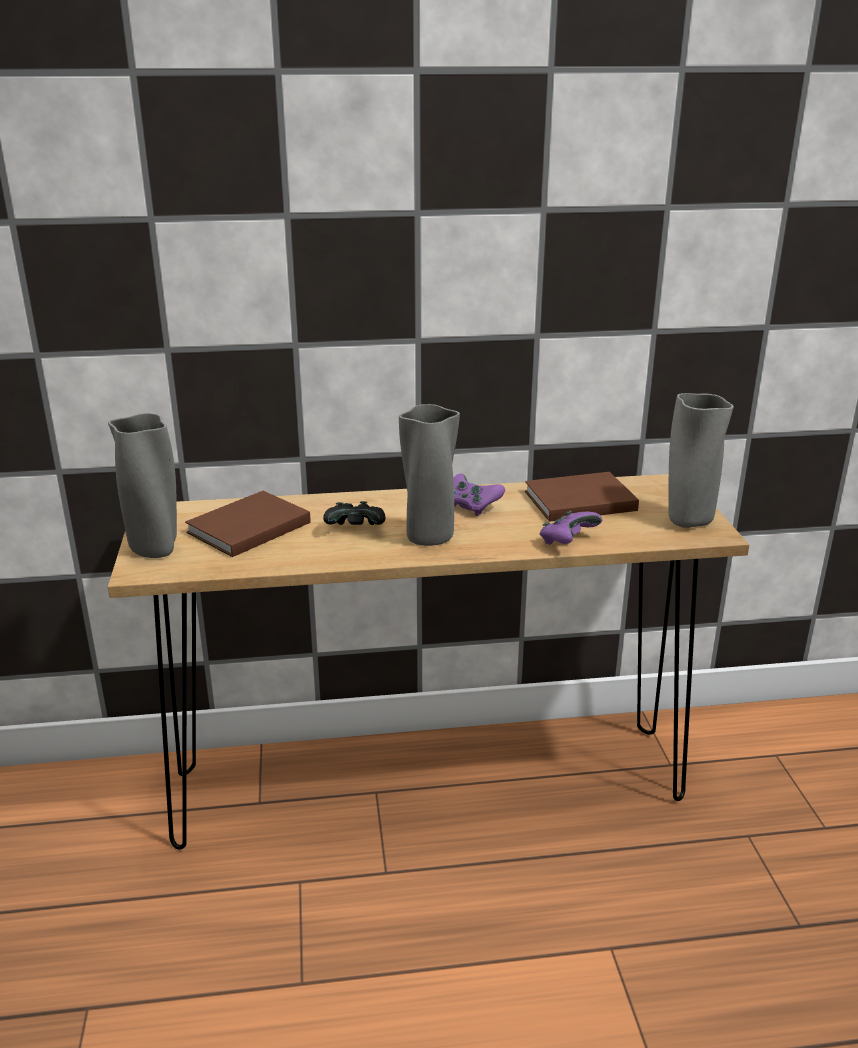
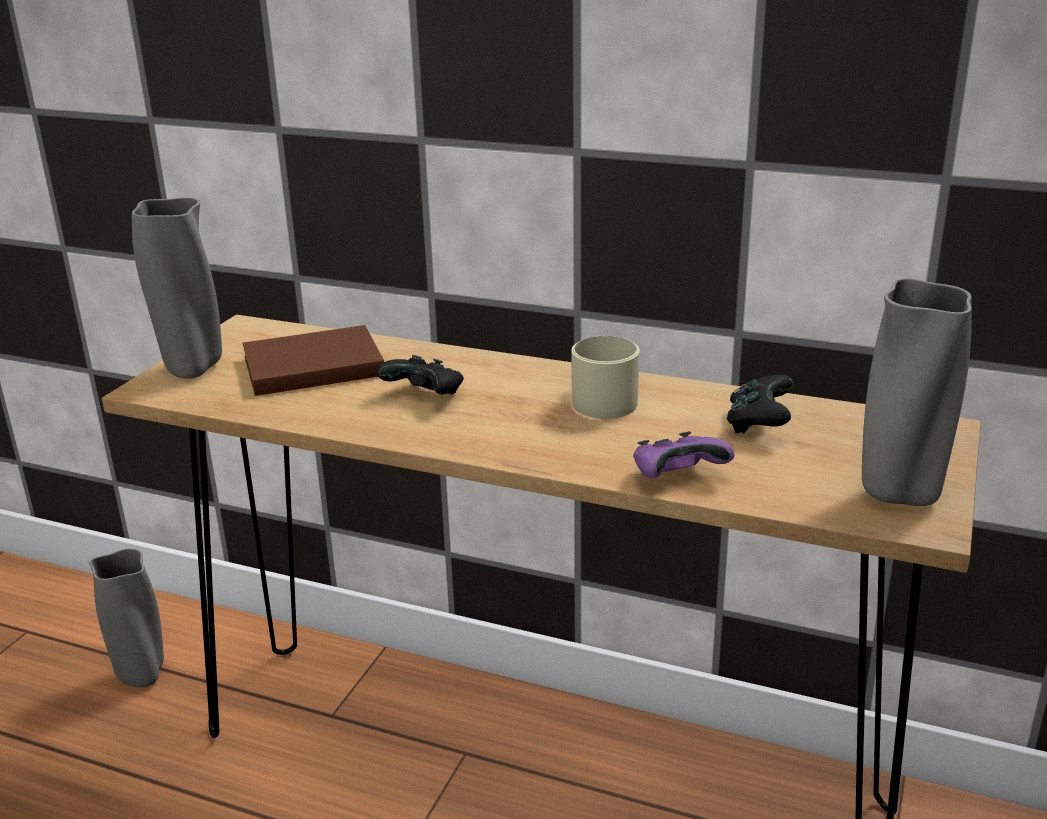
camera: 30 degrees right, 0 degrees up
grey vase [399,404,460,546] -> grey vase moved to [89,548,164,687]
purple game controller [453,473,505,516] -> beige mug [571,336,640,419]
brown book [525,472,639,522] -> black game controller [727,375,793,434]

